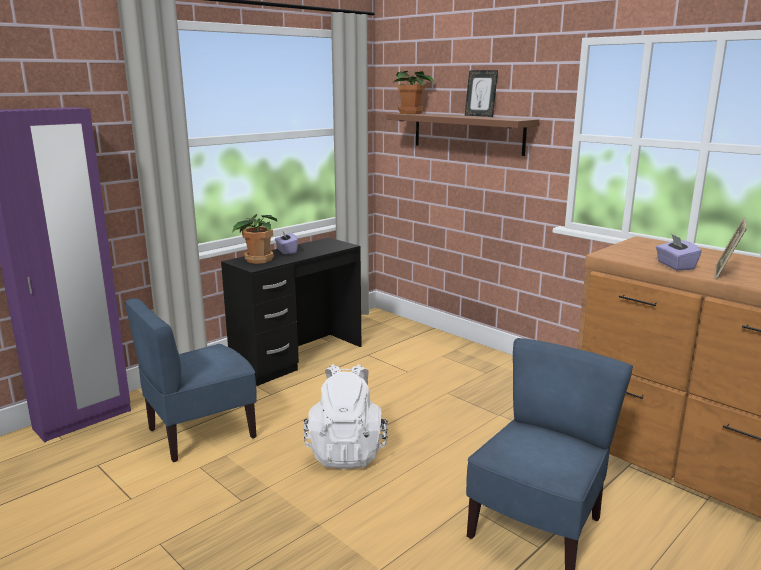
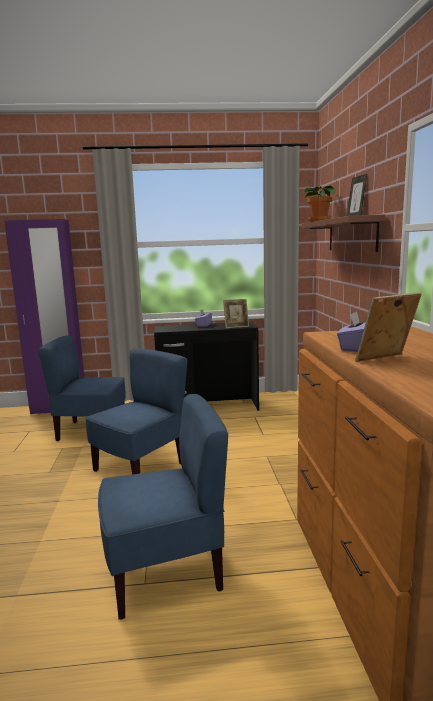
camera: 40 degrees right, 5 degrees down
potted plant [232,214,277,264] -> none
white backpack [303,364,388,469] -> blue chair [85,349,187,474]
none -> picture frame [223,299,249,328]

